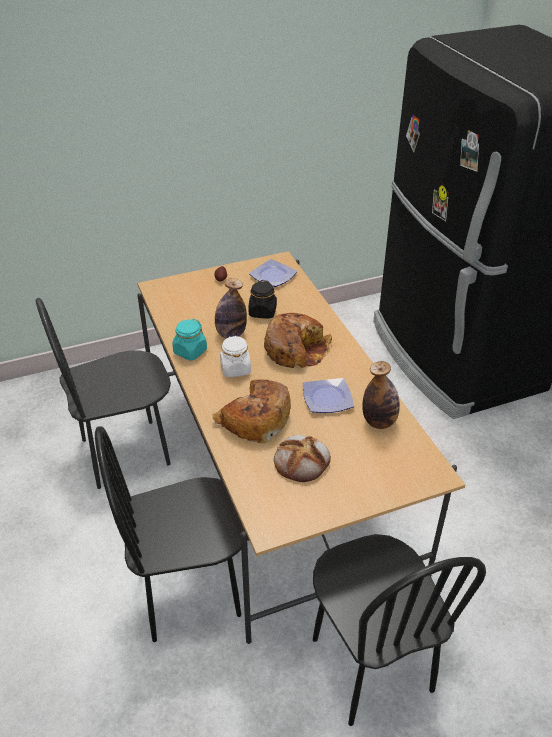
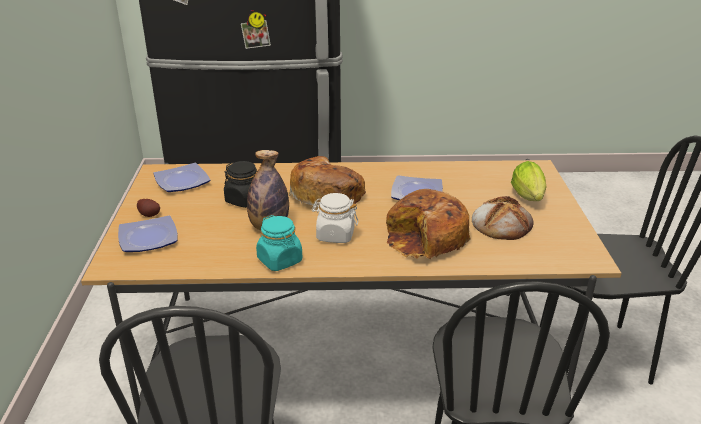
camera: 70 degrees left, 10 degrees down
bottle [362,361,400,429] -> none
none -> plate [118,215,178,252]
none -> lettuce [511,161,547,201]

